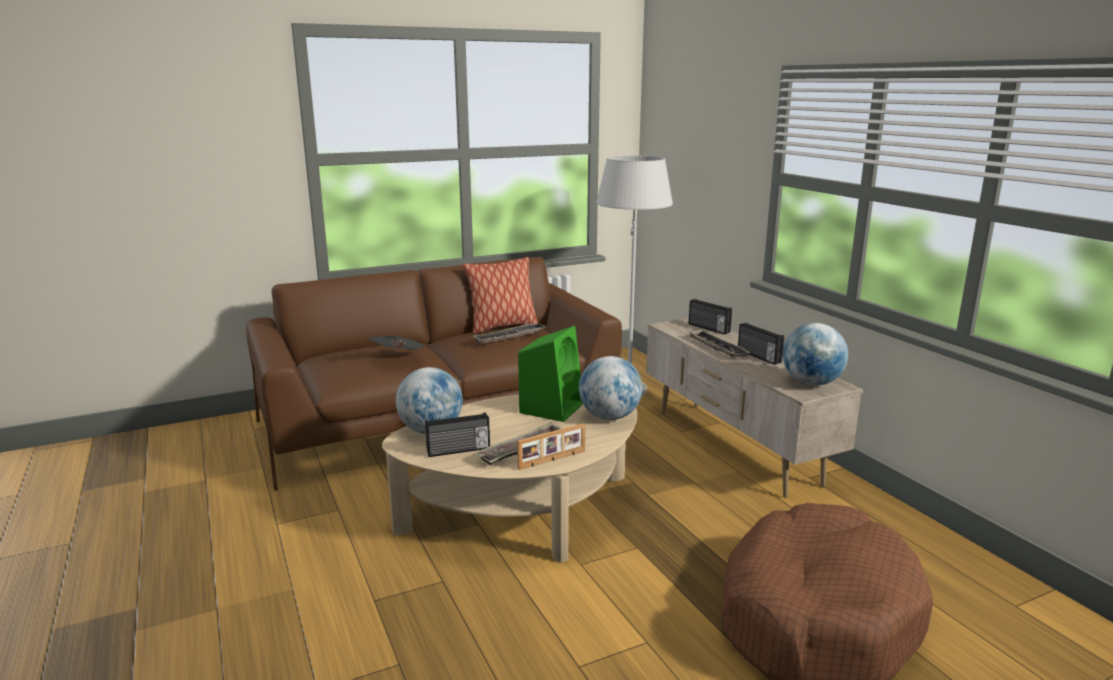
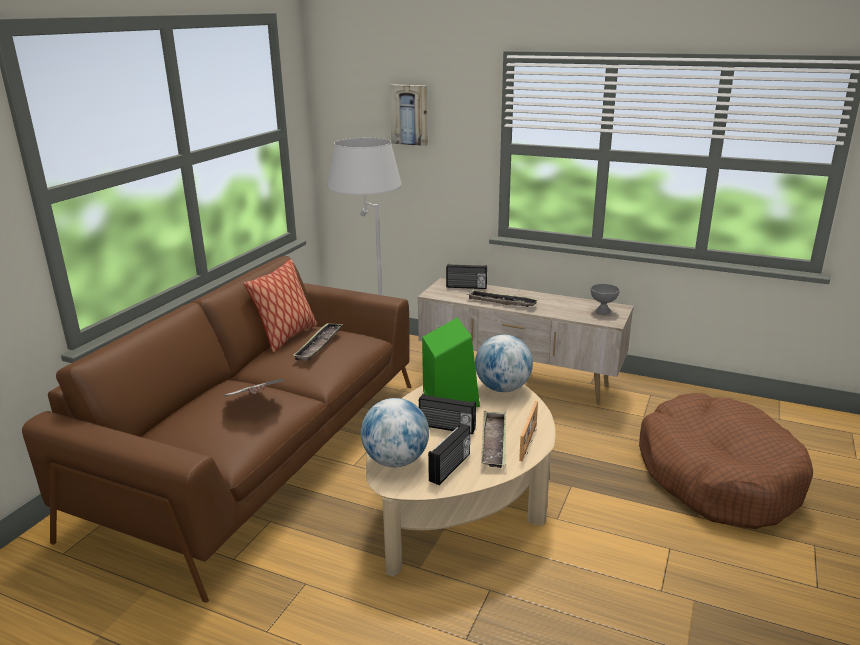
camera: 40 degrees left, 5 degrees up
radio [738,323,784,365] -> radio moved to [419,394,476,434]
globe [783,323,848,386] -> grey bowl [591,284,620,314]
none -> picture [390,84,428,146]

